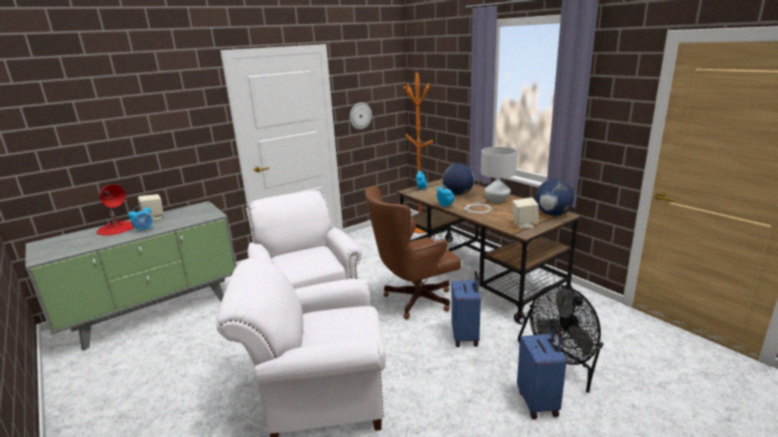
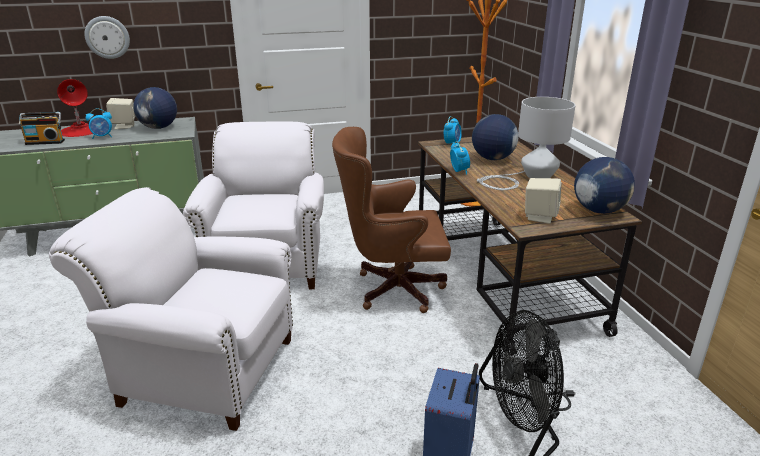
camera: 20 degrees right, 5 degrees up
wall clock [350,102,372,130] -> wall clock moved to [84,16,130,59]
blue suitcase [451,271,481,347] -> none
none -> radio [19,112,65,145]
none -> globe [133,87,177,129]

